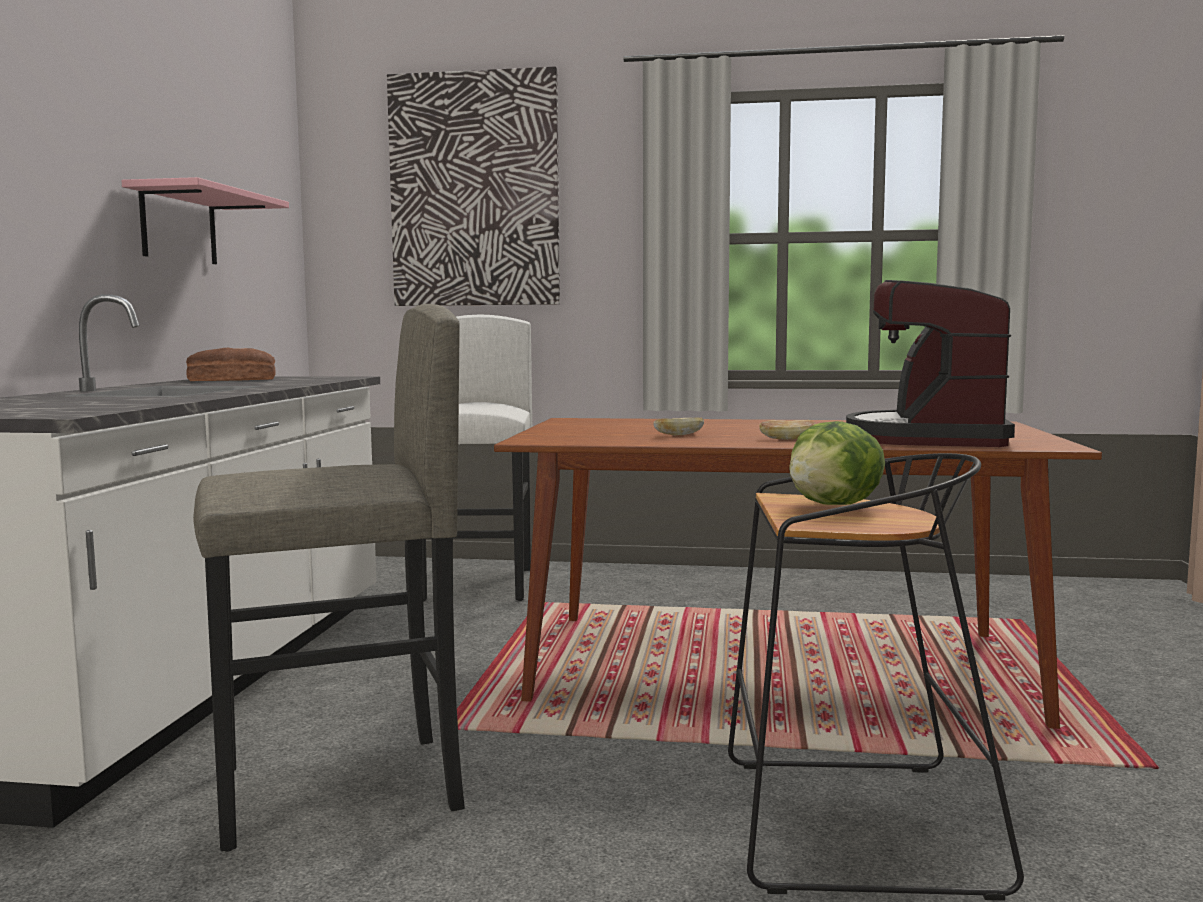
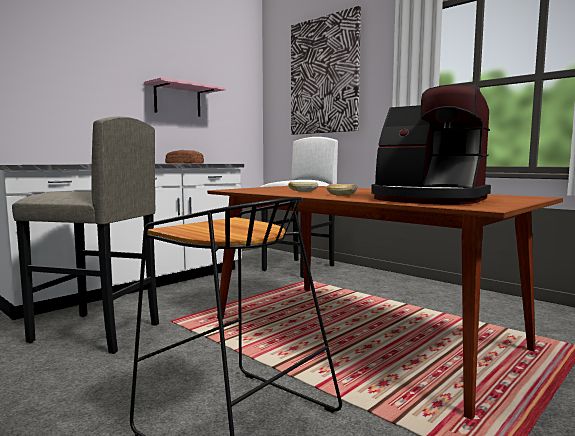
camera: 35 degrees right, 0 degrees up
lettuce [789,421,885,505] -> none
coffee machine [846,280,1015,447] -> coffee machine turned 105 degrees counterclockwise [371,84,491,204]

